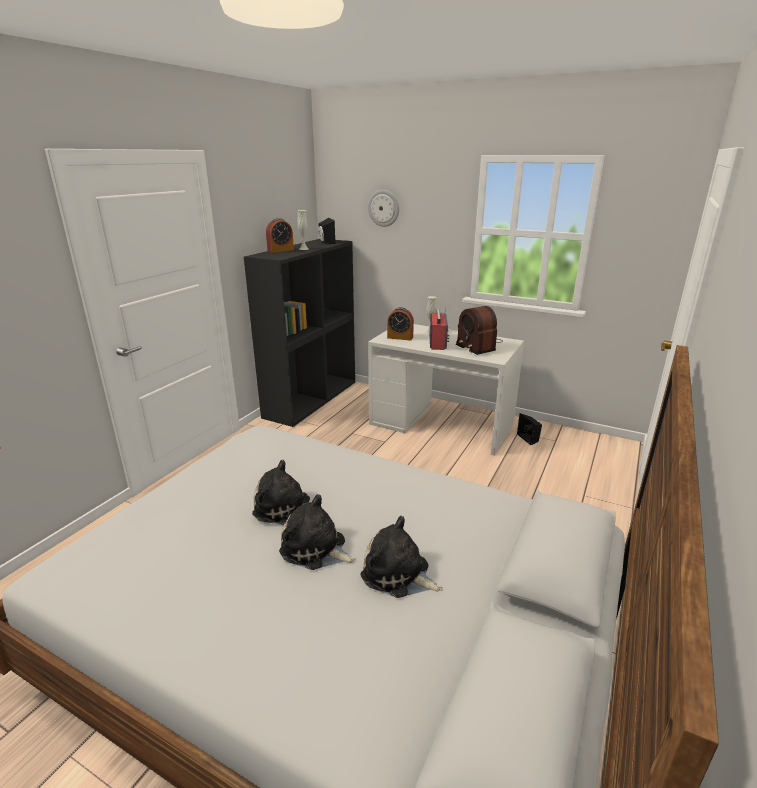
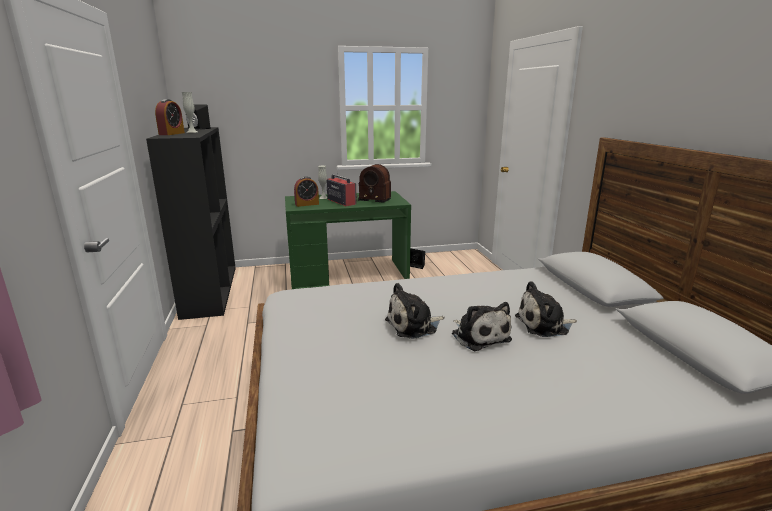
camera: 40 degrees left, 5 degrees down
plush toy [279,494,356,570] -> plush toy turned 105 degrees counterclockwise [452,302,512,351]
wall clock [368,190,399,227] -> none
white desk [368,324,524,456] -> green desk [285,191,411,289]

